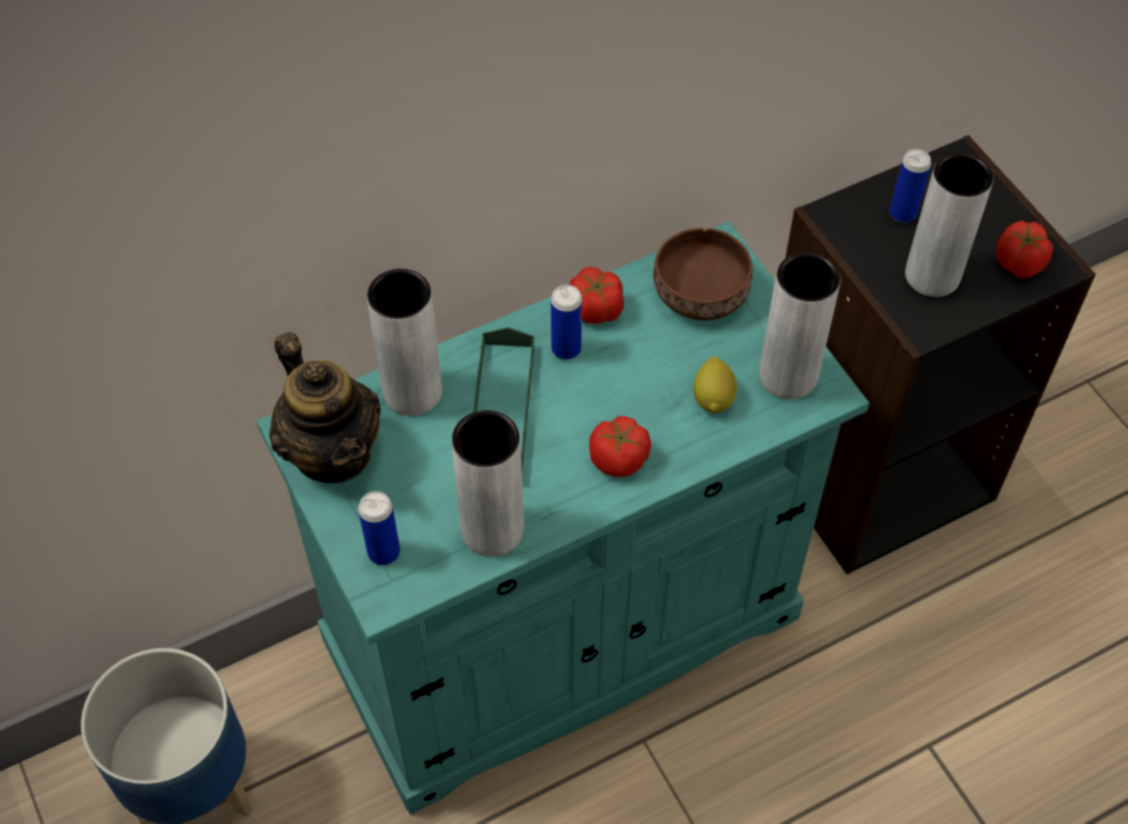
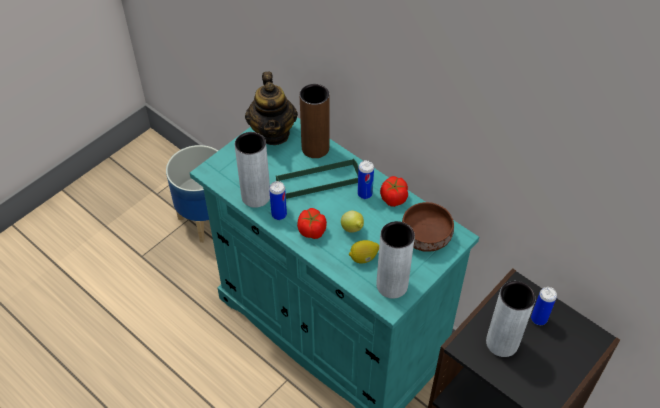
camera: 70 degrees right, 5 degrees down
teapot [269,332,381,483] -> teapot turned 45 degrees counterclockwise [245,72,298,145]
can [358,491,400,565] -> can moved to [269,181,287,220]
grey vase [367,269,442,416] -> brown vase [300,84,329,158]
tomato [996,220,1053,278] -> none
none -> lemon [341,211,364,233]

